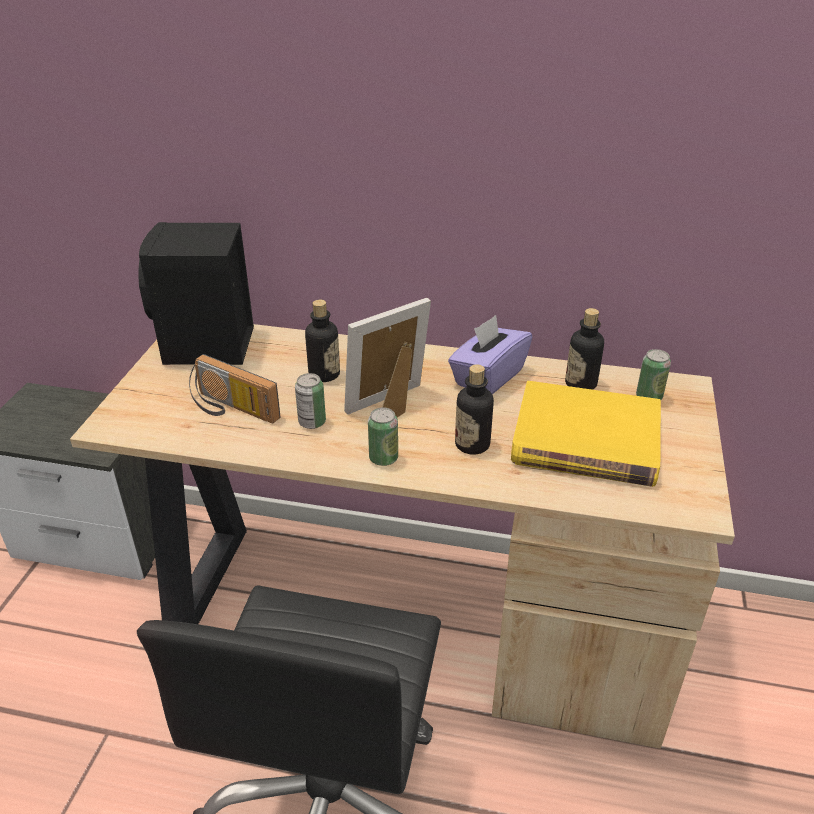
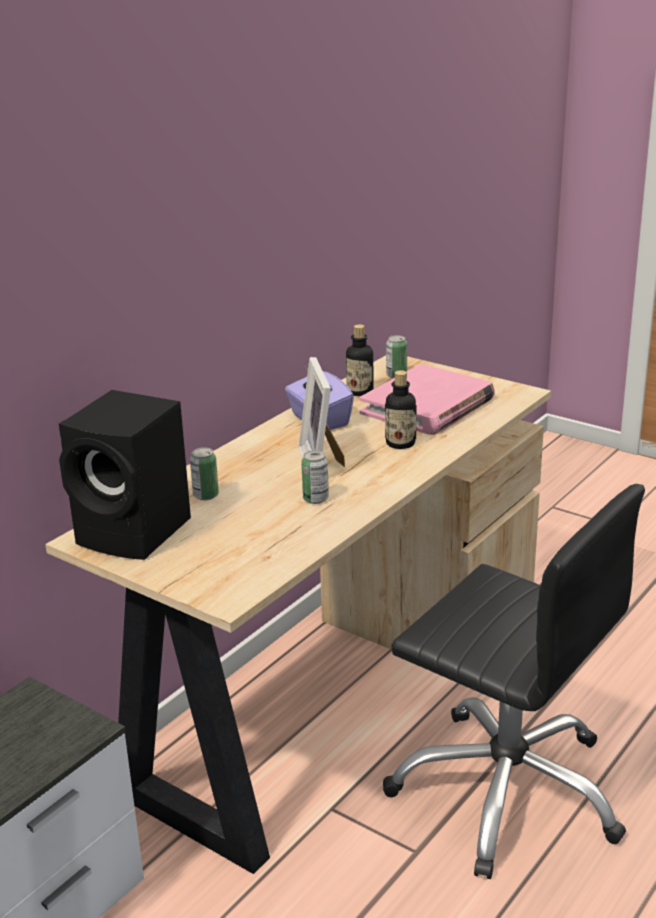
camera: 65 degrees left, 10 degrees down
radio [189,354,281,423] -> none
bottle [305,300,340,382] -> none
can [368,407,398,466] -> can moved to [190,447,219,500]
yellow book [511,381,661,487] -> pink book [360,364,495,435]

